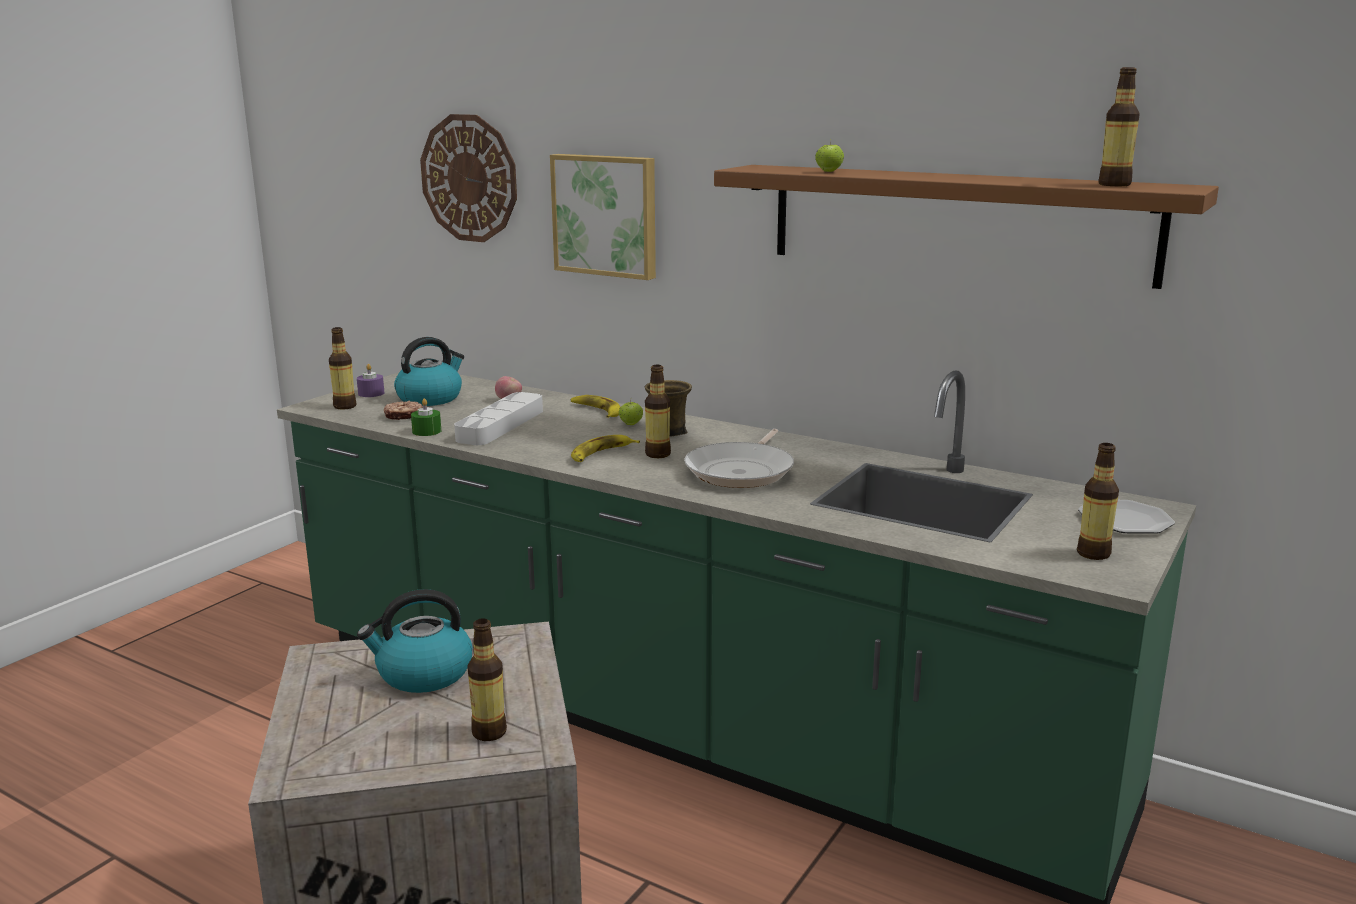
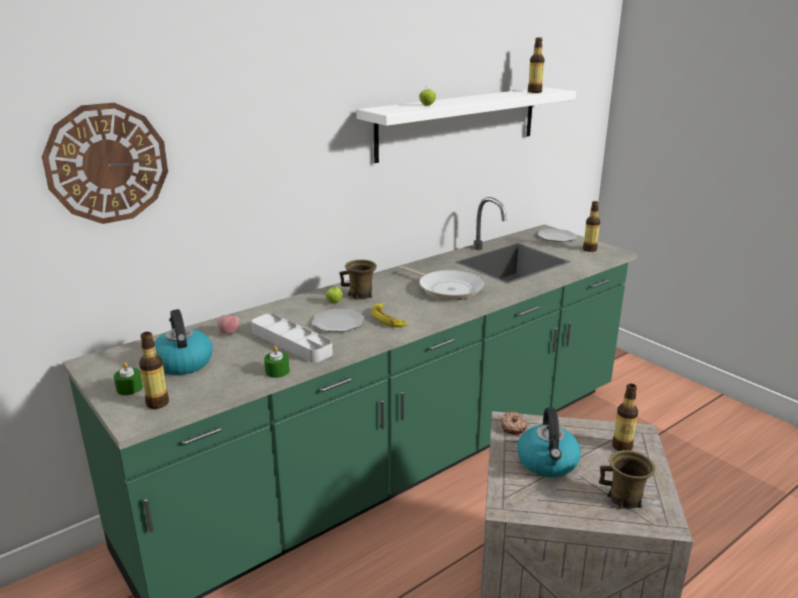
camera: 70 degrees left, 5 degrees up
purple candle [357,364,384,397] -> green candle [114,362,143,395]
donut [384,401,423,420] -> donut moved to [501,411,527,435]
picture [550,154,656,280] -> none
banana [571,395,620,418] -> none
bottle [645,365,671,458] -> none
brown shelf [714,165,1219,289] -> white shelf [356,87,576,163]
none -> plate [312,309,364,332]
none -> brown mug [599,450,655,509]

